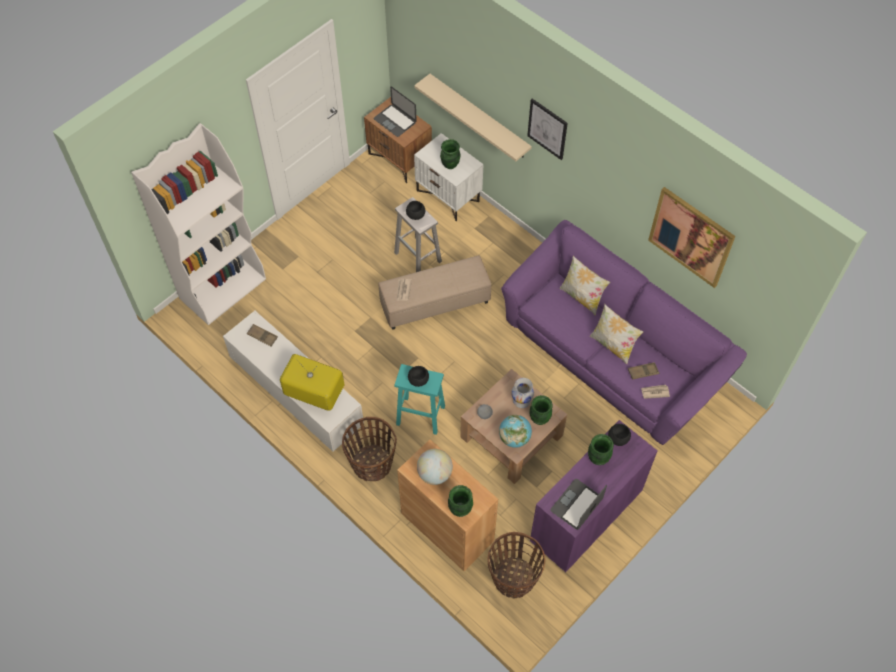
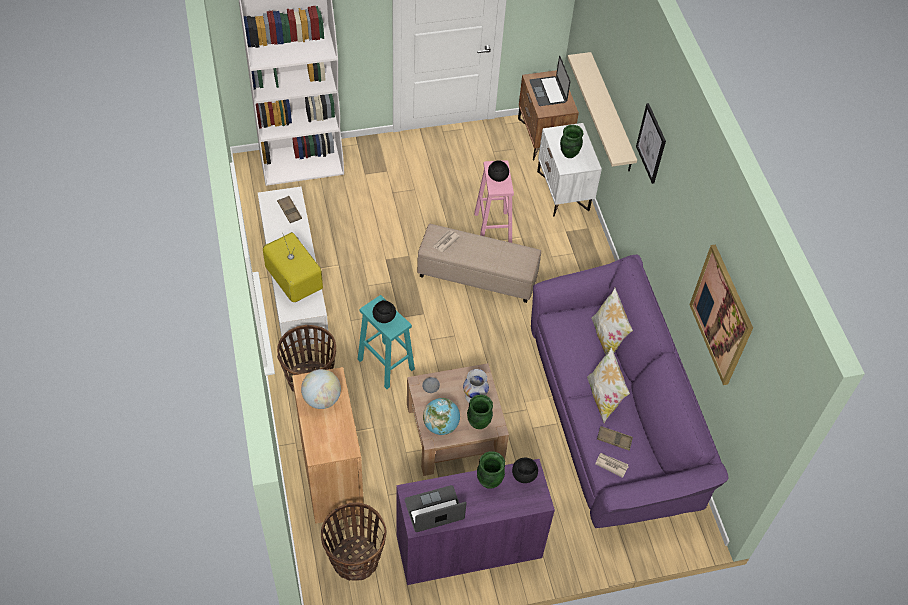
camera: 30 degrees right, 5 degrees down
white stool [394,197,442,272] -> pink stool [474,160,514,243]
green vase [448,485,473,517] -> none

